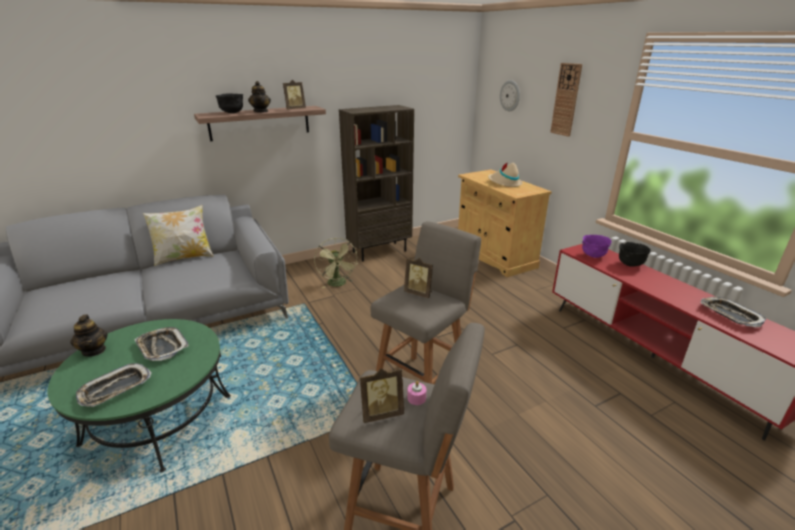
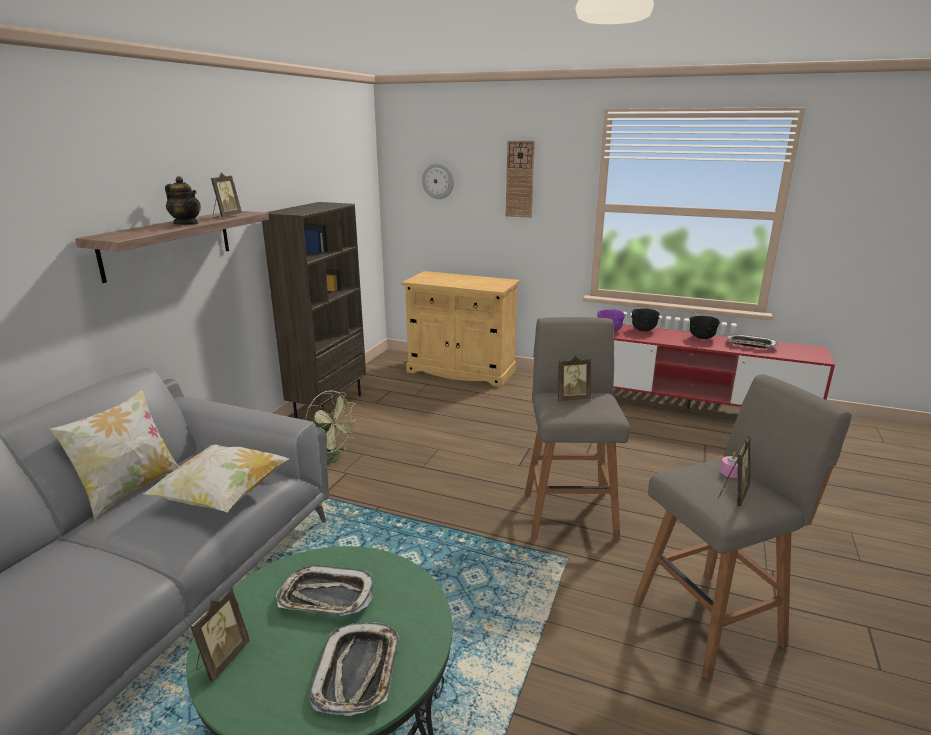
camera: 40 degrees left, 5 degrees down
teapot [70,314,108,357] -> picture frame [190,588,250,682]
black bowl [216,94,243,113] -> black bowl moved to [690,316,720,339]
beige hat [488,162,523,187] -> none
none -> pillow [143,444,289,513]

